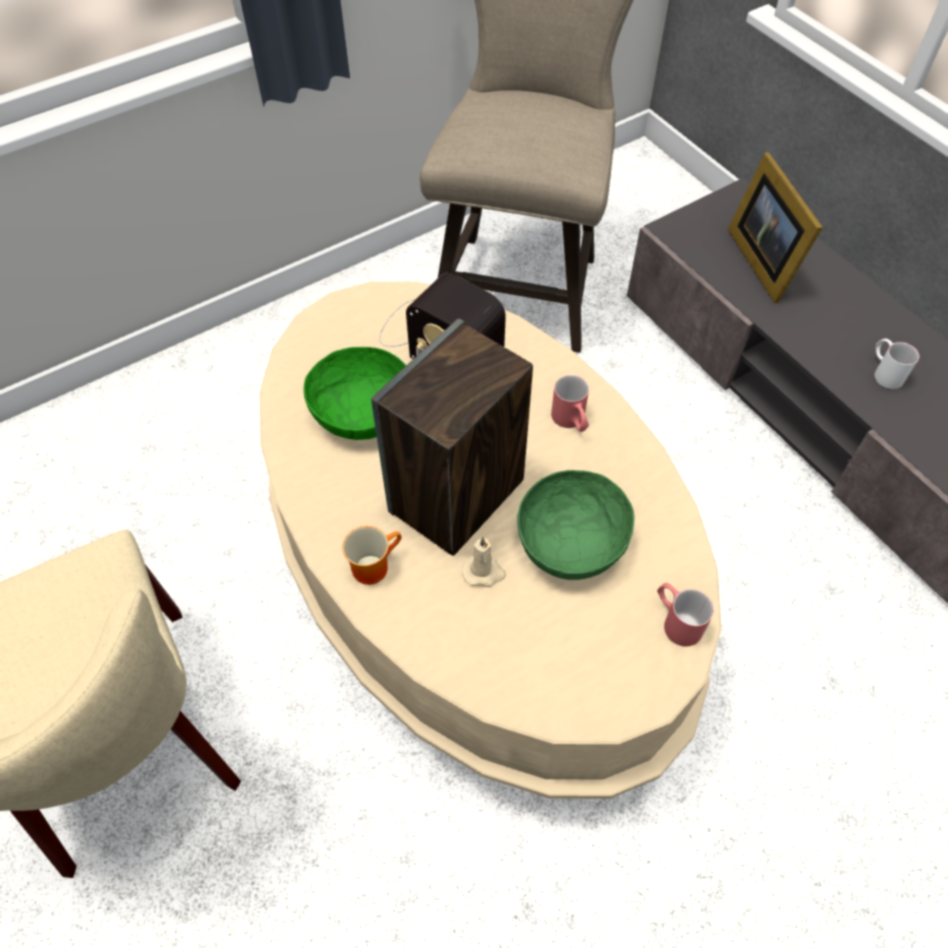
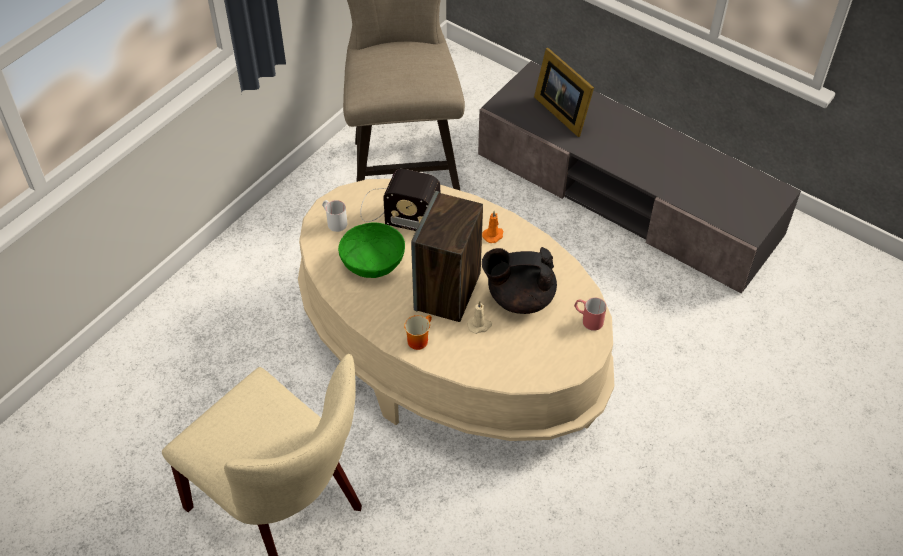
camera: 20 degrees left, 5 degrees down
green bowl [517,470,635,580] -> black teapot [482,247,557,314]
red mug [551,375,589,432] -> orange candle [482,211,503,243]
white mug [874,339,919,389] -> white mug moved to [322,200,347,232]

